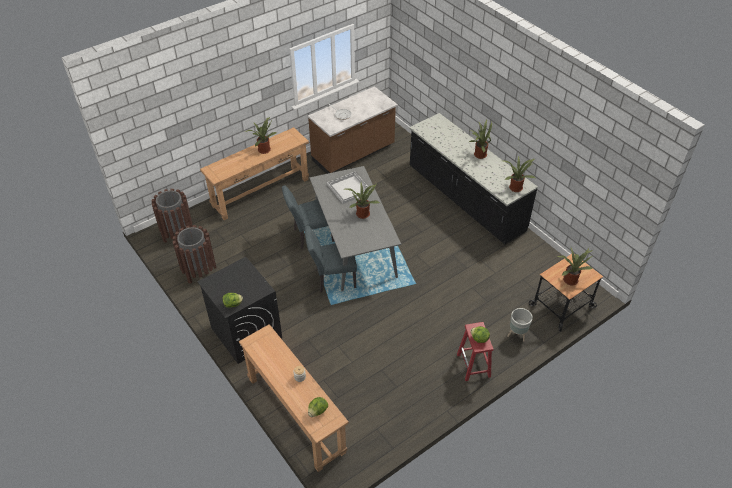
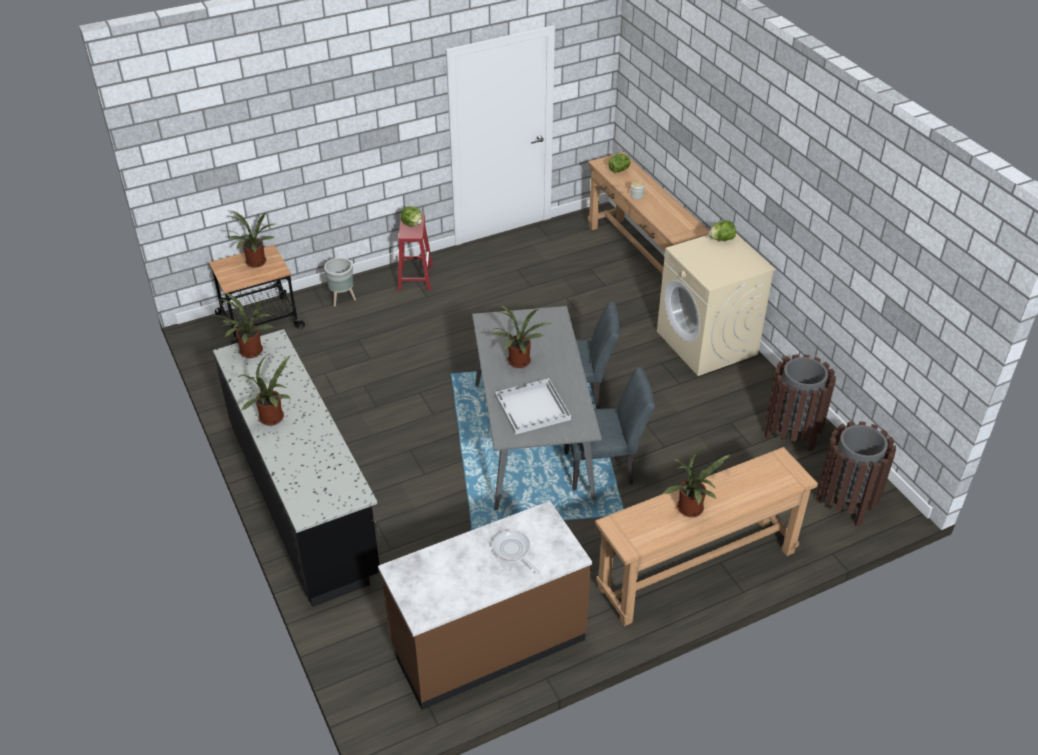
camera: 170 degrees left, 5 degrees down
black washing machine [197,257,282,364] -> beige washing machine [657,234,776,376]

